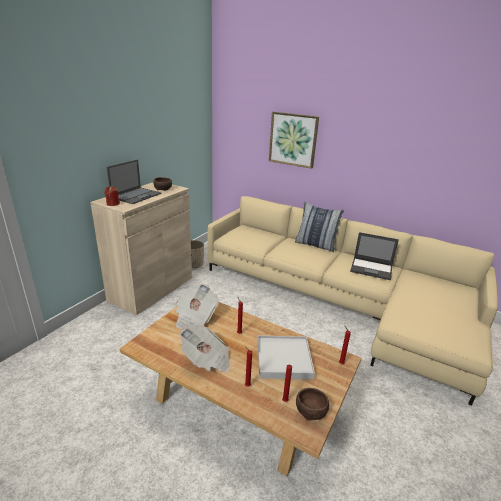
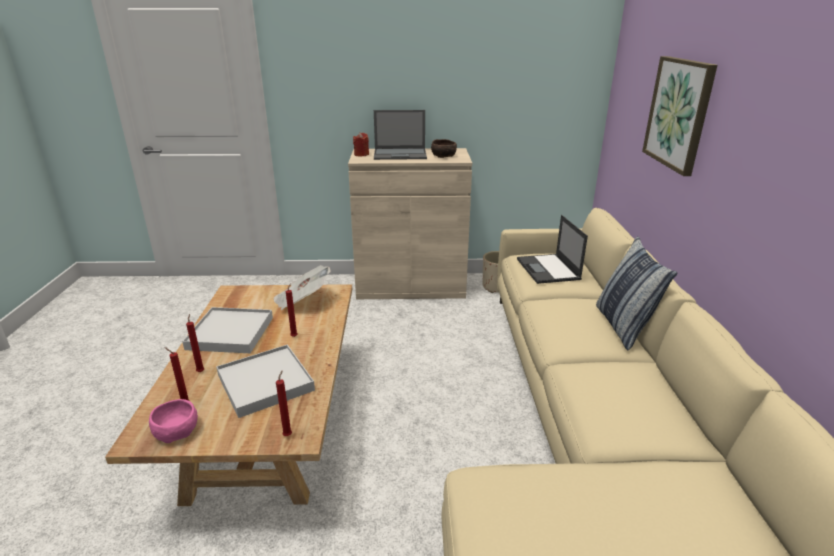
camera: 60 degrees right, 0 degrees up
newspaper [180,326,230,372] -> white tray [182,307,273,353]
brown bowl [296,388,329,421] -> pink bowl [149,399,198,443]
laptop [350,232,399,280] -> laptop moved to [517,215,588,284]

